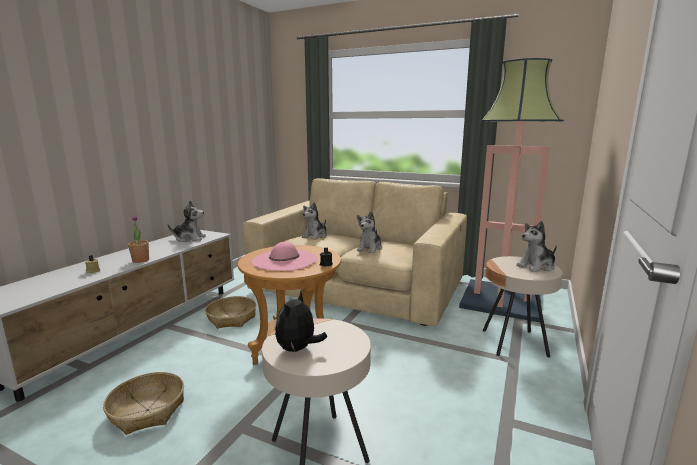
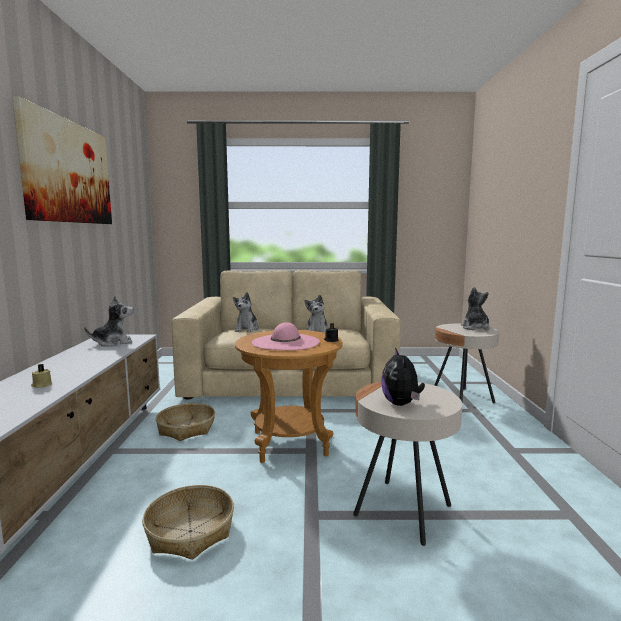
camera: 25 degrees left, 5 degrees down
potted plant [128,215,149,263] -> none
floor lamp [459,58,564,322] -> none
plush toy [516,221,557,272] -> plush toy turned 135 degrees clockwise [461,287,490,330]
none -> picture [12,96,112,224]

